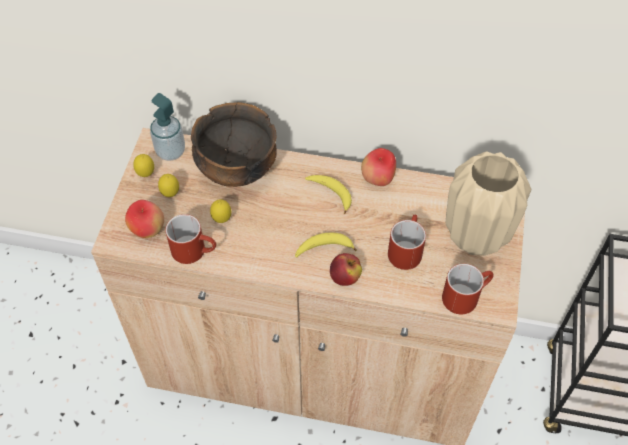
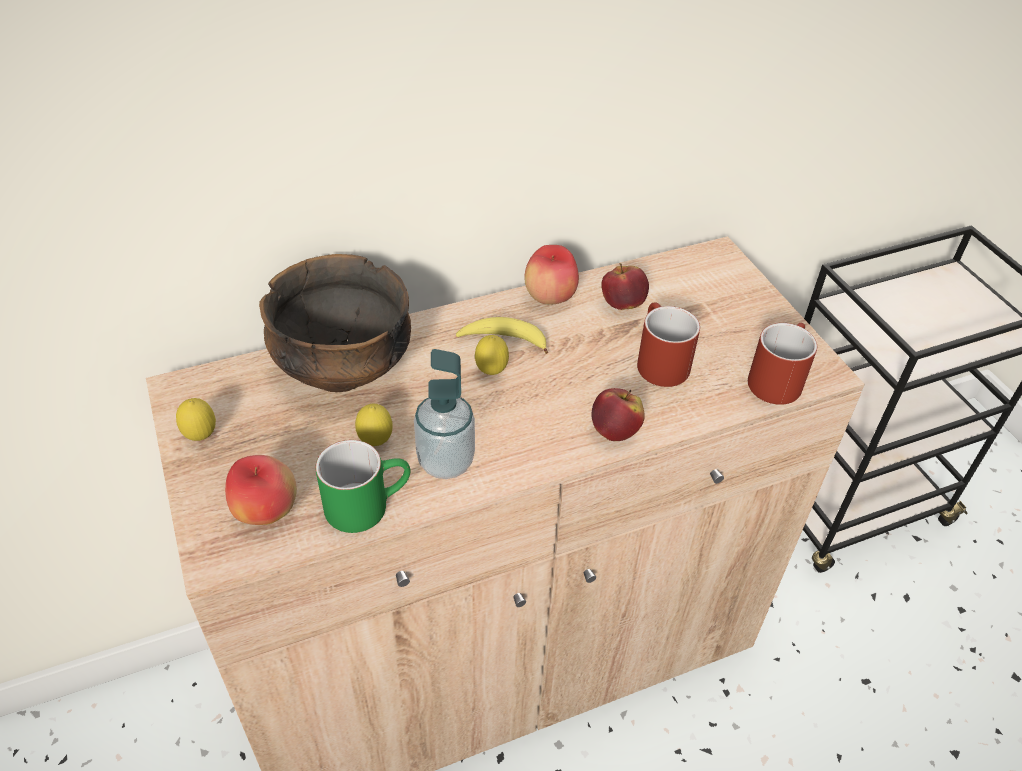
camera: 35 degrees left, 10 degrees down
soap dispenser [150,93,185,161] -> soap dispenser moved to [414,349,475,479]
lemon [158,174,179,197] -> lemon moved to [475,335,509,375]
red mug [165,214,216,264] -> green mug [315,440,410,533]
banana [295,233,357,257] -> none
beige vase [446,151,531,256] -> none
none -> apple [601,263,649,310]

